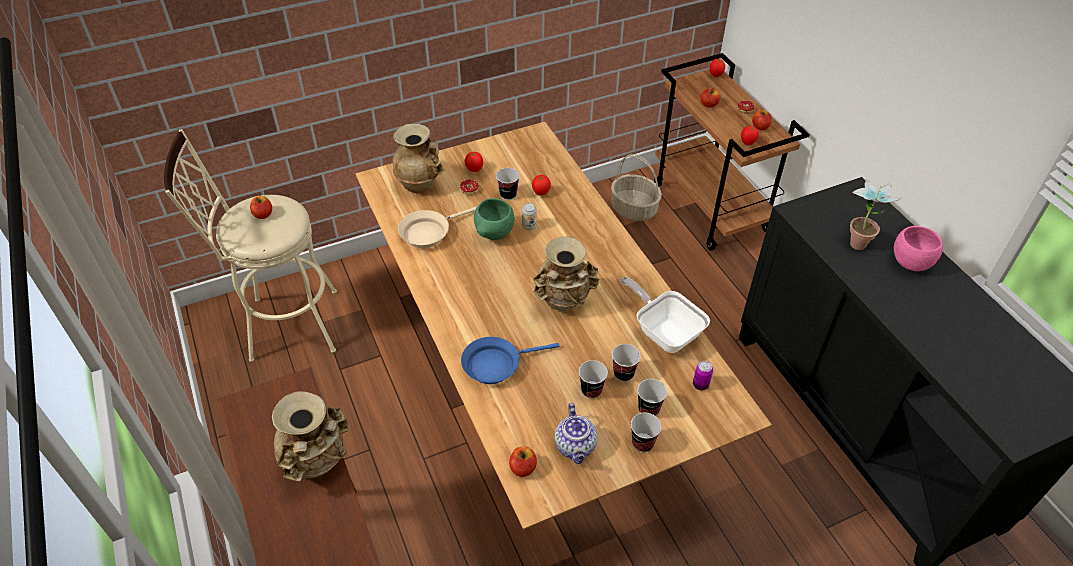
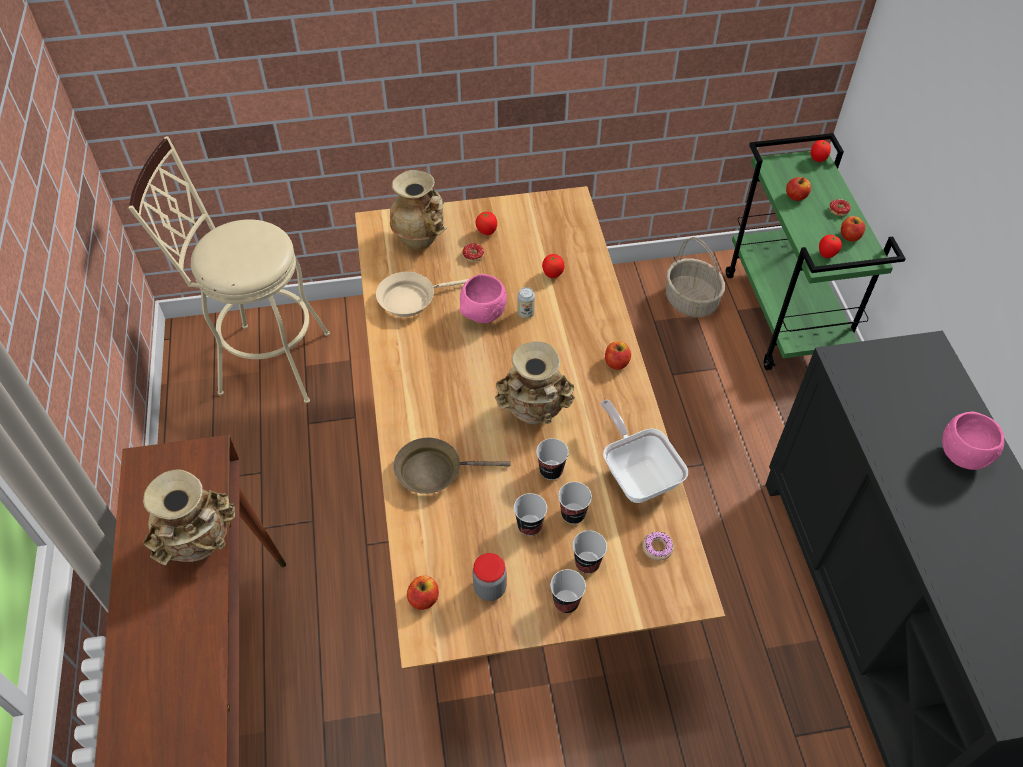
camera: 15 degrees right, 5 degrees up
apple [250,196,272,219] -> apple moved to [605,341,631,370]
blue frying pan [461,337,559,384] -> brown frying pan [393,438,511,494]
green bowl [474,198,514,240] -> pink bowl [459,274,507,323]
cup [496,168,520,200] -> cup moved to [536,438,569,480]
teapot [554,403,598,464] -> jar [473,553,507,601]
brown cart [654,53,810,251] -> green cart [726,133,906,370]
can [693,361,713,391] -> donut [642,532,674,561]
potted plant [850,178,902,250] -> none

